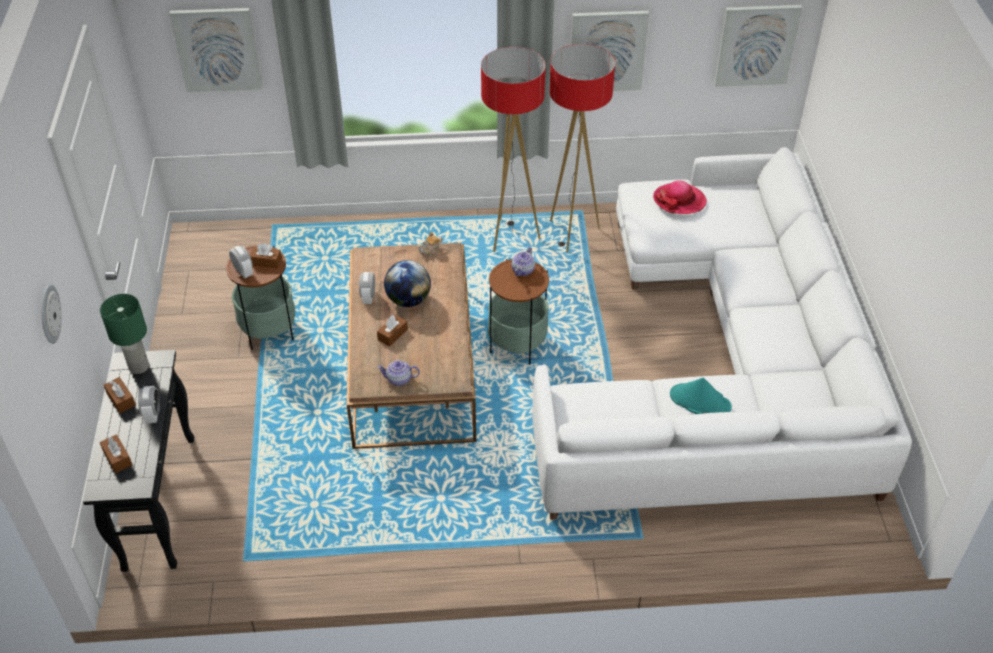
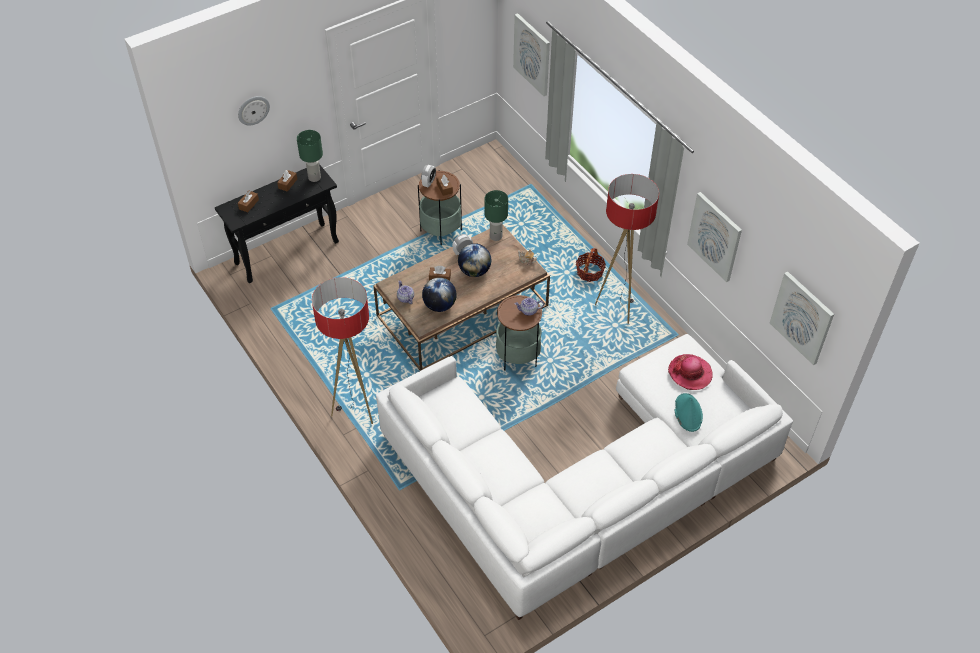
camera: 60 degrees right, 5 degrees up
alarm clock [138,386,160,424] -> none
floor lamp [550,44,615,252] -> floor lamp moved to [312,277,373,424]
turquoise hat [670,378,732,414] -> turquoise hat moved to [675,393,703,432]
none -> globe [422,277,457,312]
none -> green table lamp [485,190,508,241]
none -> basket [576,248,606,282]

